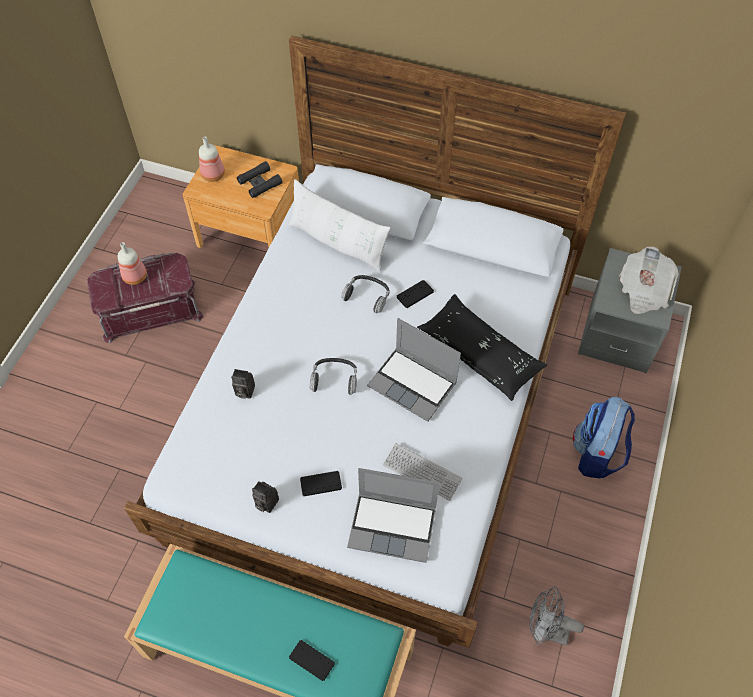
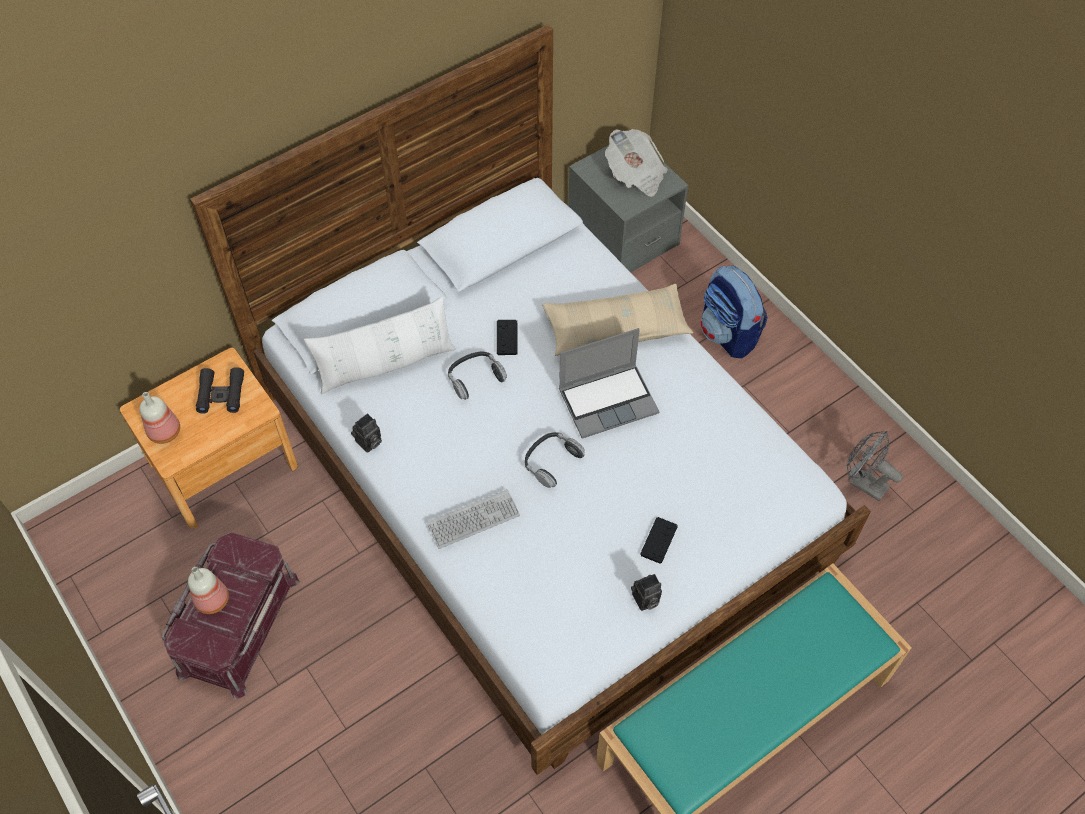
camera: 55 degrees left, 0 degrees up
camera [231,369,255,399] -> camera moved to [351,413,382,453]
black game controller [289,640,335,681] -> none
laptop [347,468,440,563] -> none
keyboard [383,443,462,501] -> keyboard moved to [427,489,520,549]
black pillow [417,294,547,401] -> beige pillow [542,284,693,356]
grey fan [530,587,584,645] -> grey fan turned 75 degrees clockwise [847,431,903,501]

